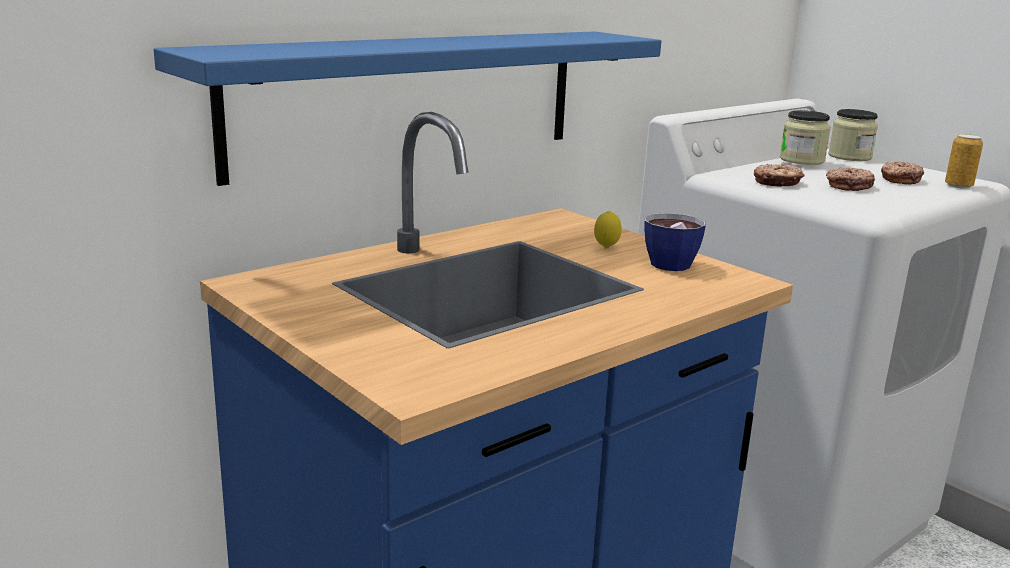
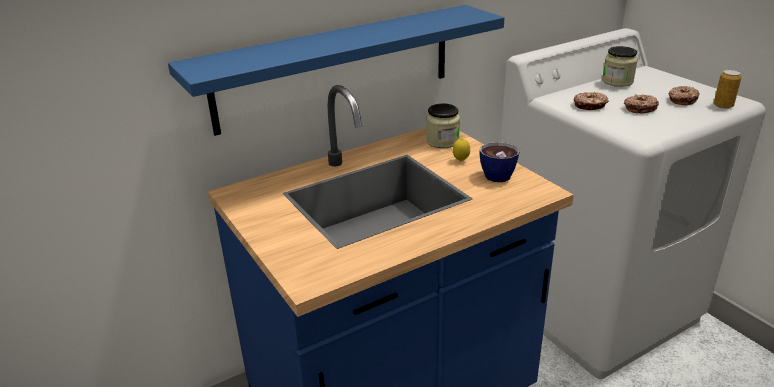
camera: 10 degrees right, 10 degrees up
jar [828,109,878,161] -> jar moved to [426,103,460,148]

